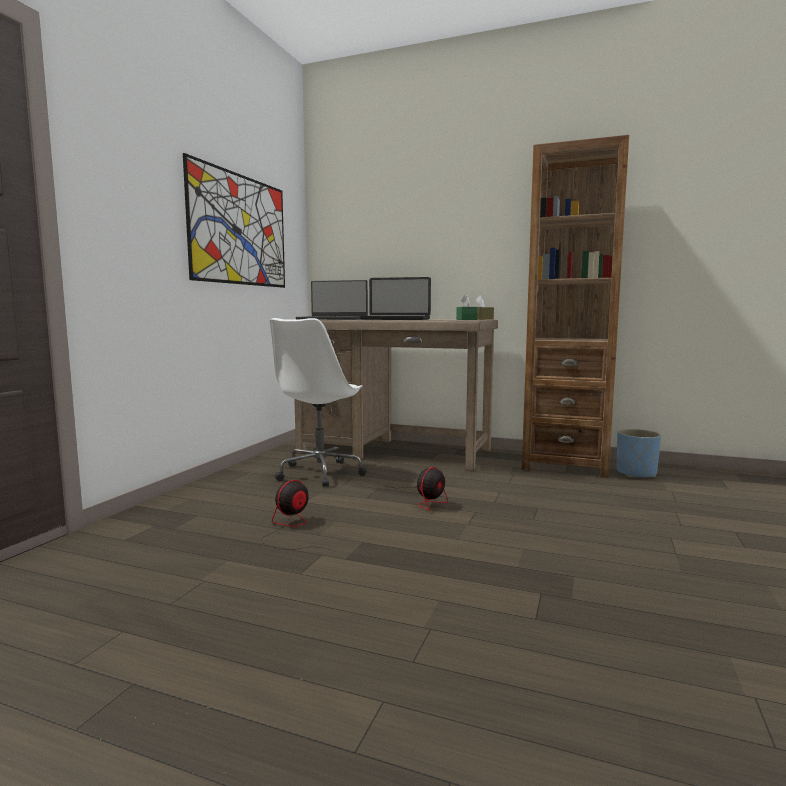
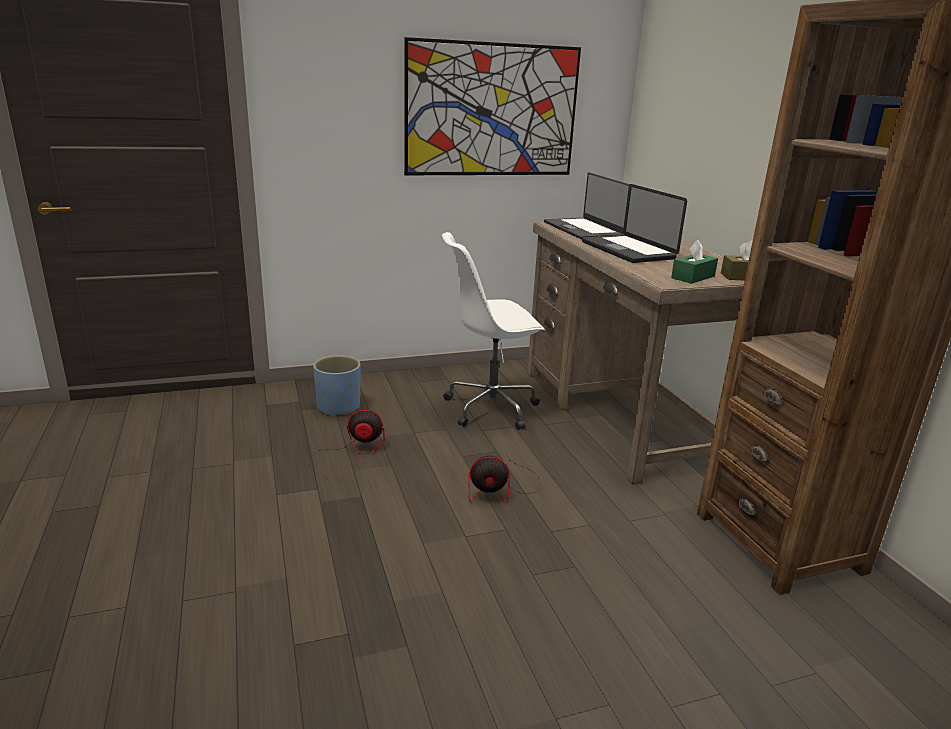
camera: 50 degrees right, 15 degrees up
blue planter [617,429,661,477] -> blue planter moved to [313,355,360,417]

